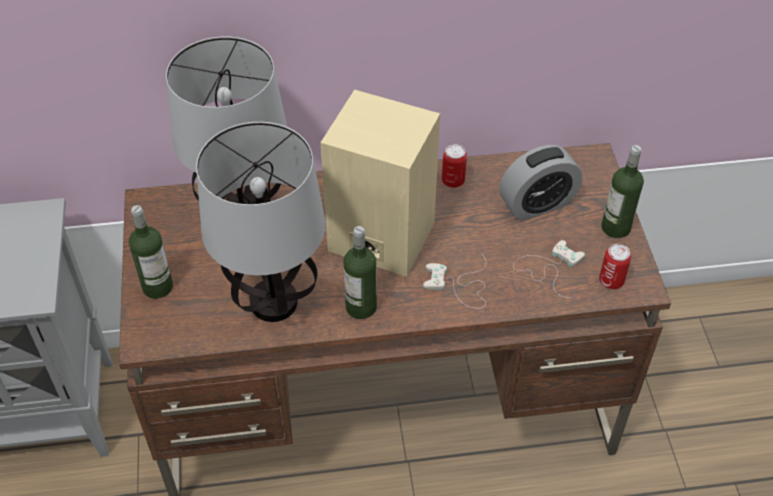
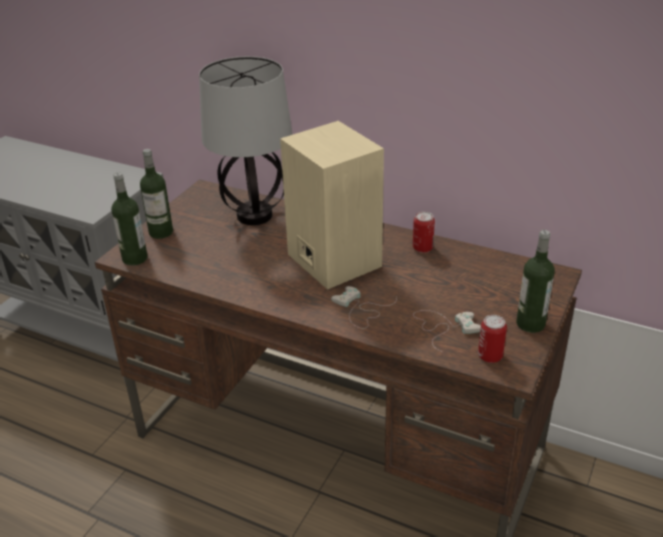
camera: 35 degrees right, 15 degrees down
table lamp [196,122,325,322] -> none
bottle [343,226,377,319] -> bottle moved to [111,172,148,266]
alarm clock [499,145,582,221] -> none

